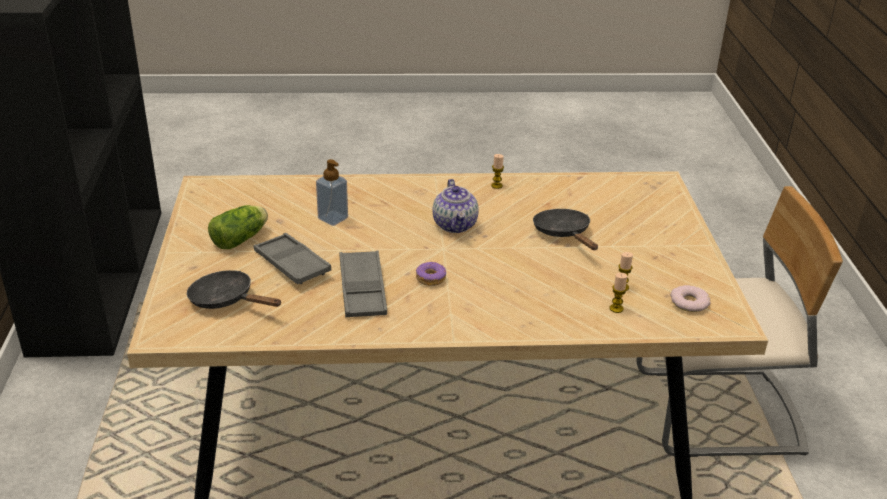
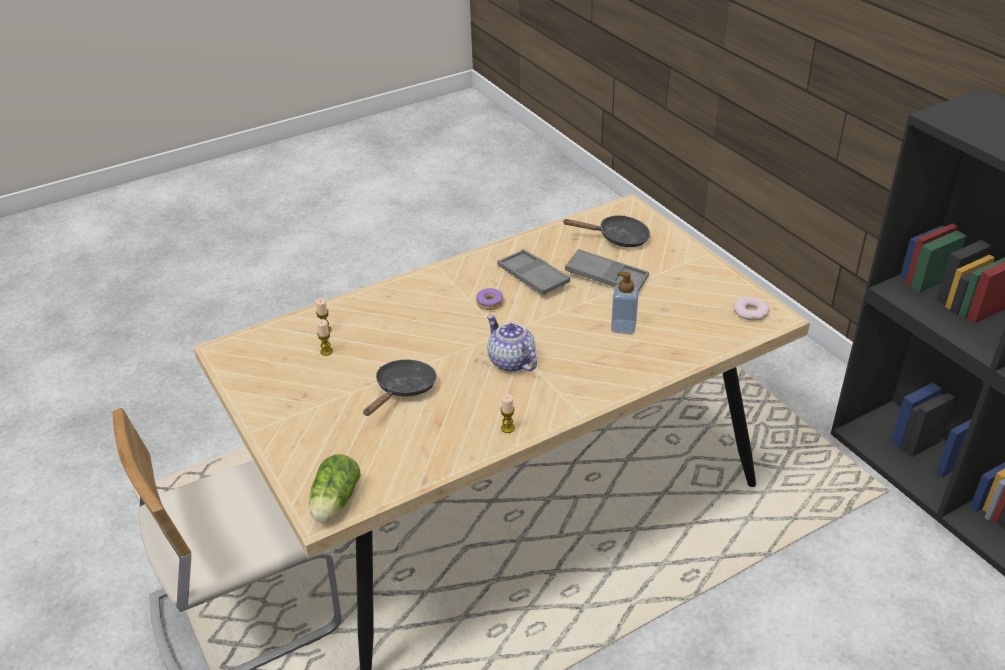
camera: 155 degrees right, 5 degrees up
lettuce [208,205,268,249] -> lettuce moved to [309,454,361,522]
black frying pan [533,209,598,250] -> black frying pan turned 105 degrees counterclockwise [363,360,437,416]
donut [670,285,710,312] -> donut moved to [733,296,770,321]

